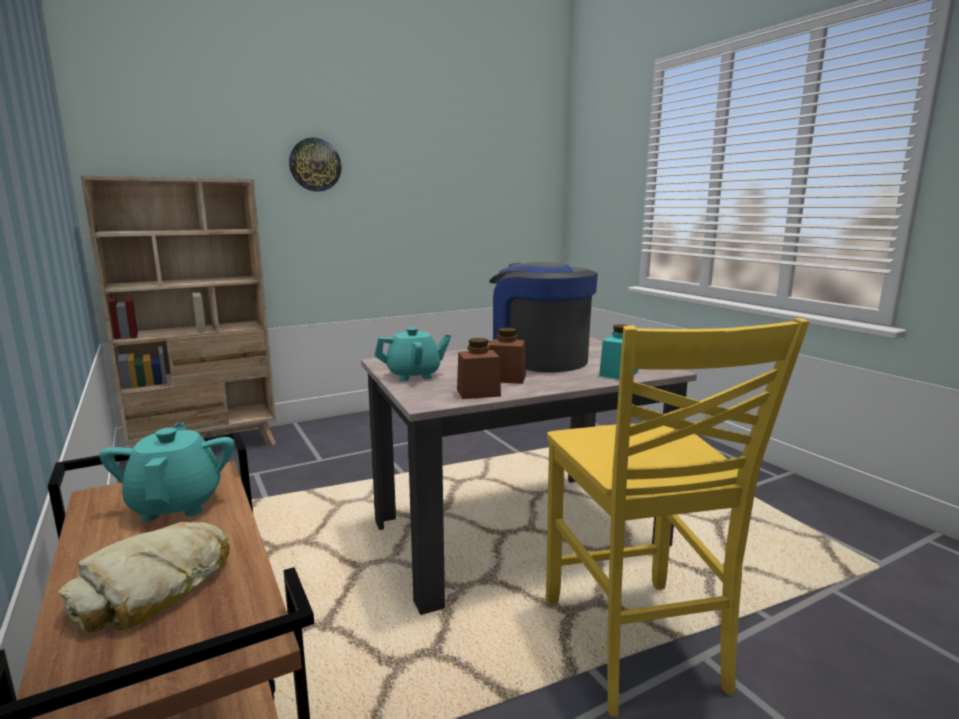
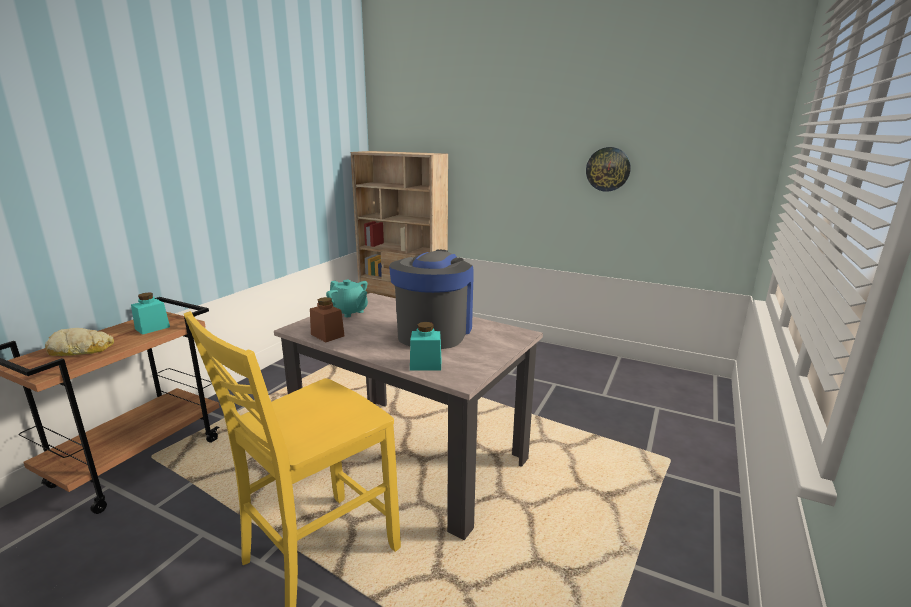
camera: 55 degrees right, 5 degrees up
turquoise teapot [99,423,234,521] -> turquoise jar [131,292,170,335]
wall clock [289,138,342,191] -> wall clock moved to [586,147,631,192]
brown jar [489,328,526,384] -> none

